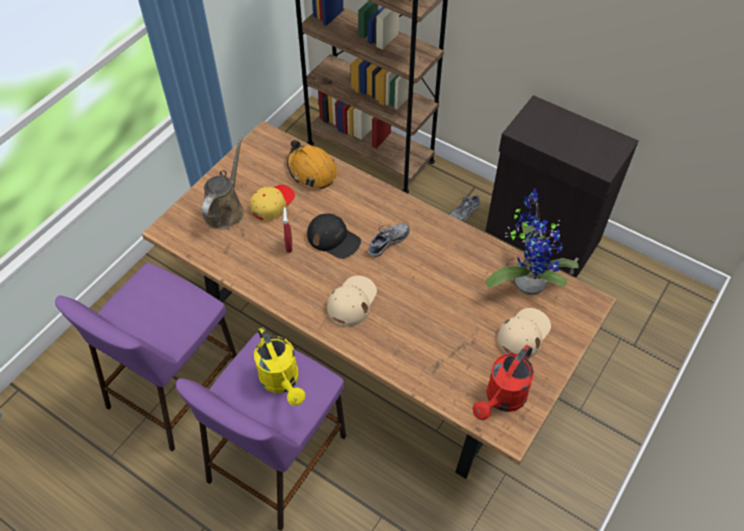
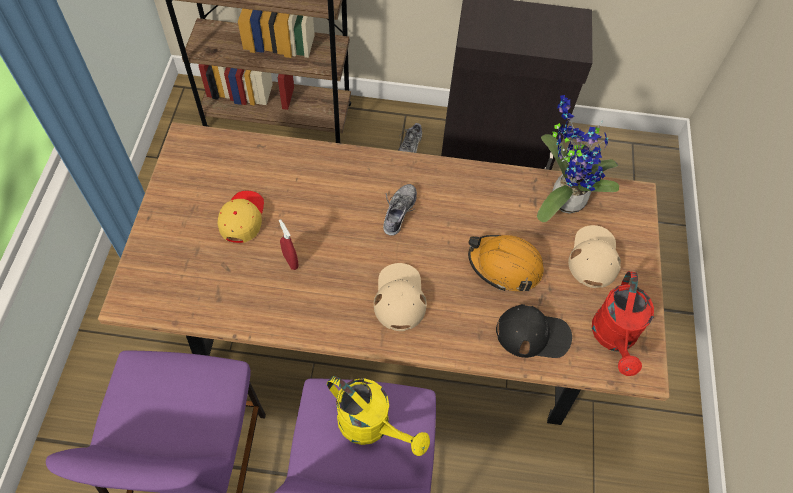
camera: 30 degrees left, 5 degrees up
brown watering can [202,137,245,230] -> none
orange hard hat [287,140,337,189] -> orange hard hat moved to [468,235,544,291]
black cap [307,213,361,259] -> black cap moved to [496,304,572,358]

